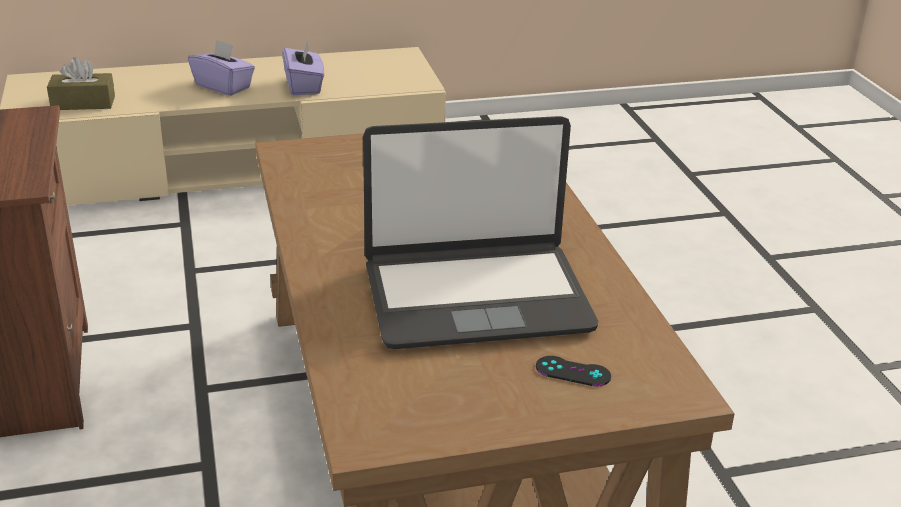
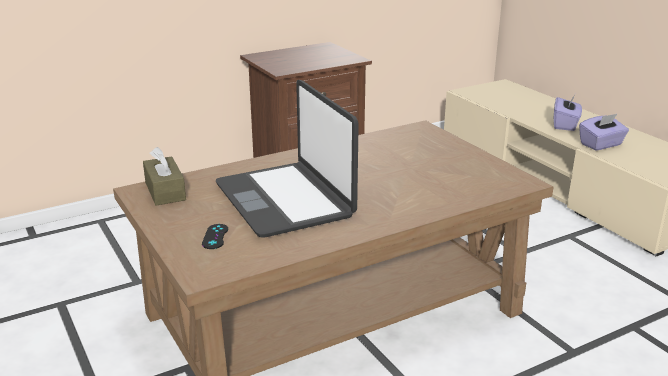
camera: 75 degrees right, 5 degrees down
brown tissue box [47,57,115,110] -> brown tissue box moved to [143,147,186,206]

